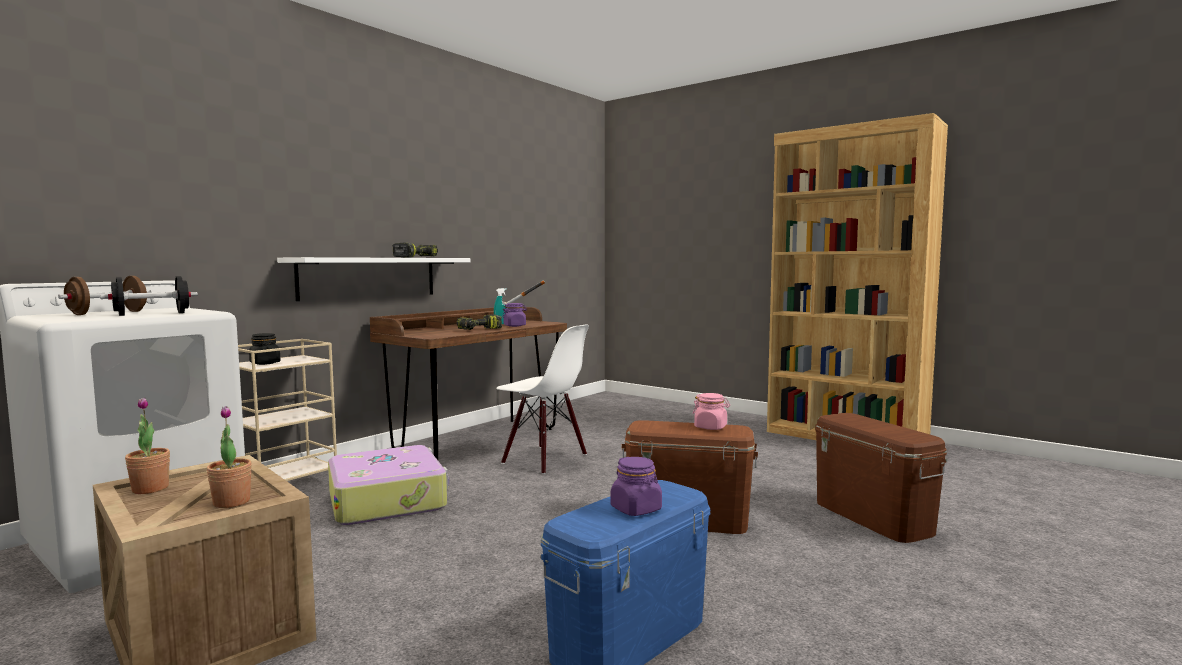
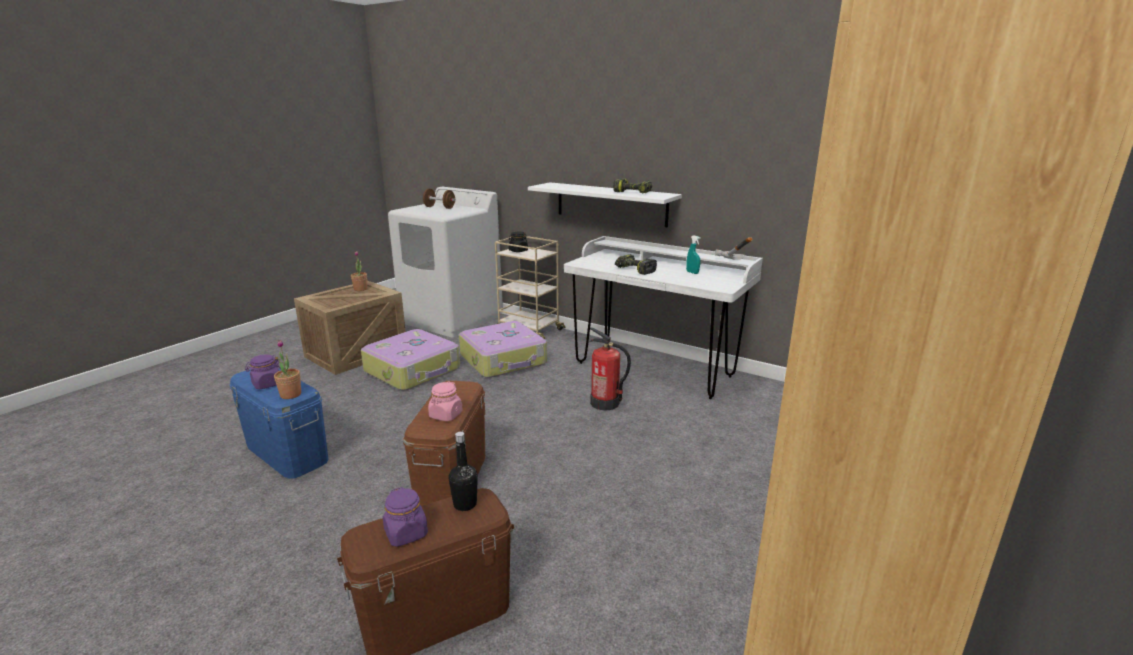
camera: 85 degrees right, 15 degrees up
black dumbbell [100,276,198,316] -> none
potted plant [207,406,252,508] -> potted plant moved to [274,340,301,399]
brown desk [370,307,567,460] -> white desk [564,236,763,399]
white chair [496,325,589,474] -> fire extinguisher [589,327,631,411]
purple jar [502,303,527,327] -> purple jar moved to [383,487,428,547]
none -> suitcase [361,329,460,391]
none -> black bottle [448,432,478,511]

